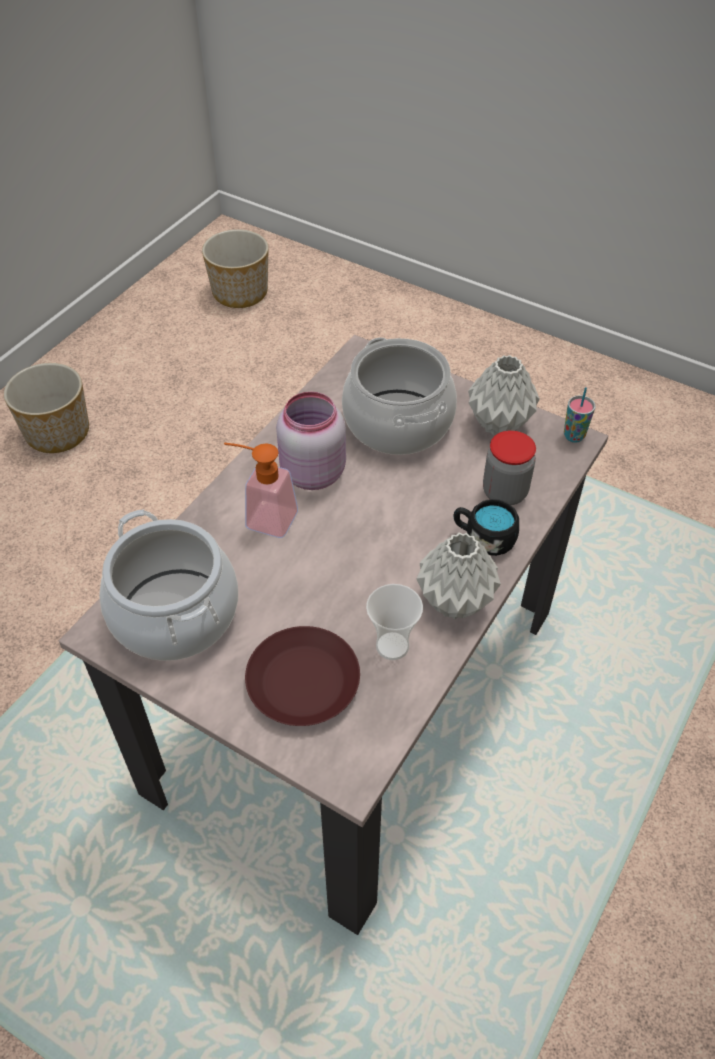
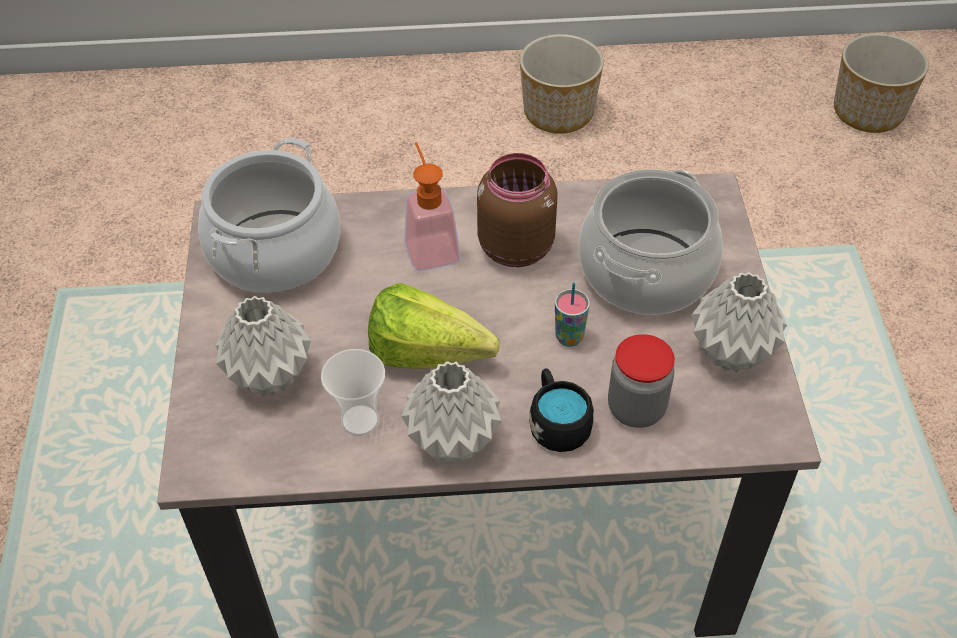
camera: 55 degrees right, 0 degrees up
brown plate [245,626,360,726] -> grey vase [215,296,311,396]
pink jar [276,392,346,490] -> brown jar [477,153,557,267]
cup [564,387,595,443] -> cup moved to [555,282,590,347]
none -> lettuce [368,283,500,369]

